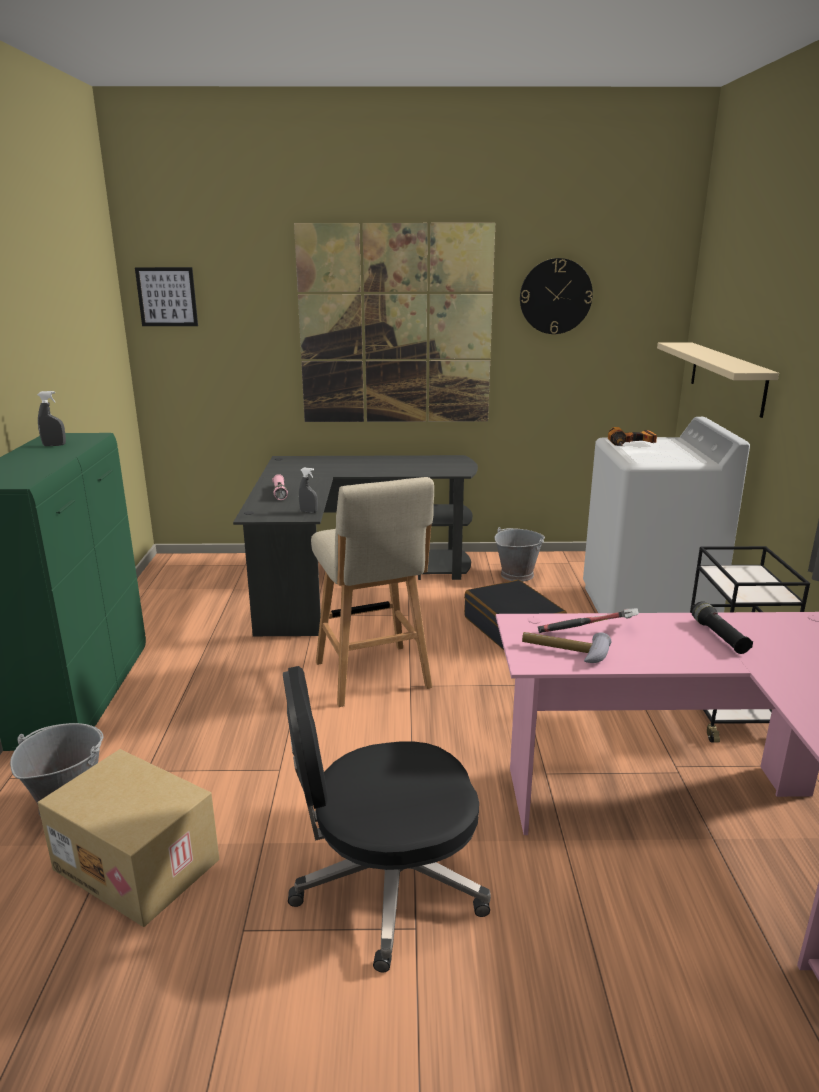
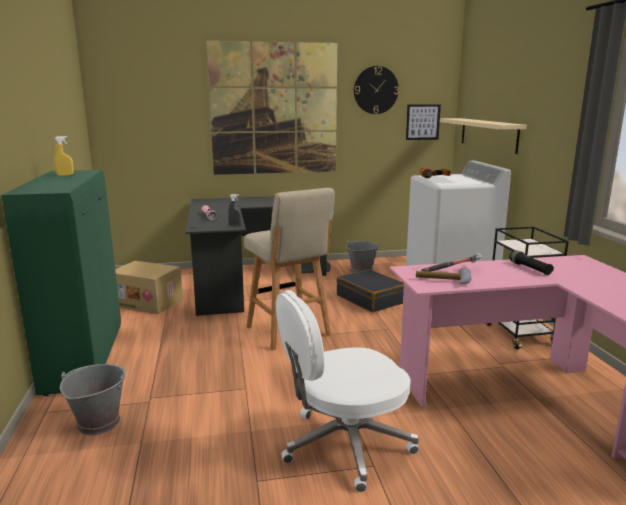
camera: 10 degrees left, 5 degrees down
grey spray bottle [37,391,66,446] -> yellow spray bottle [54,136,74,176]
cardboard box [38,749,219,927] -> cardboard box moved to [115,261,183,314]
picture [135,267,198,326] -> picture moved to [406,104,441,140]
black office chair [283,666,491,972] -> white office chair [276,290,419,492]

